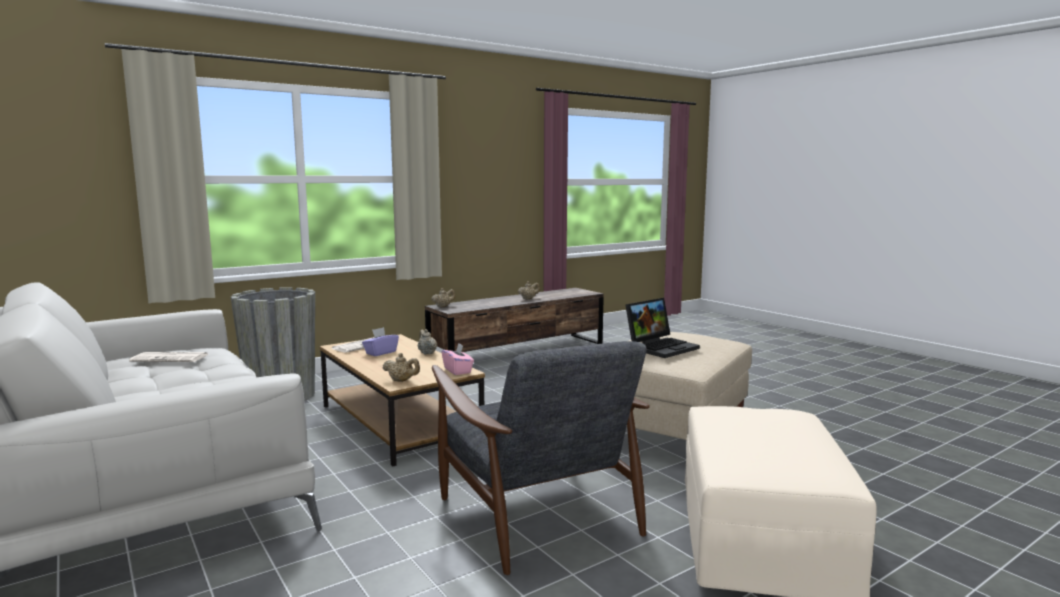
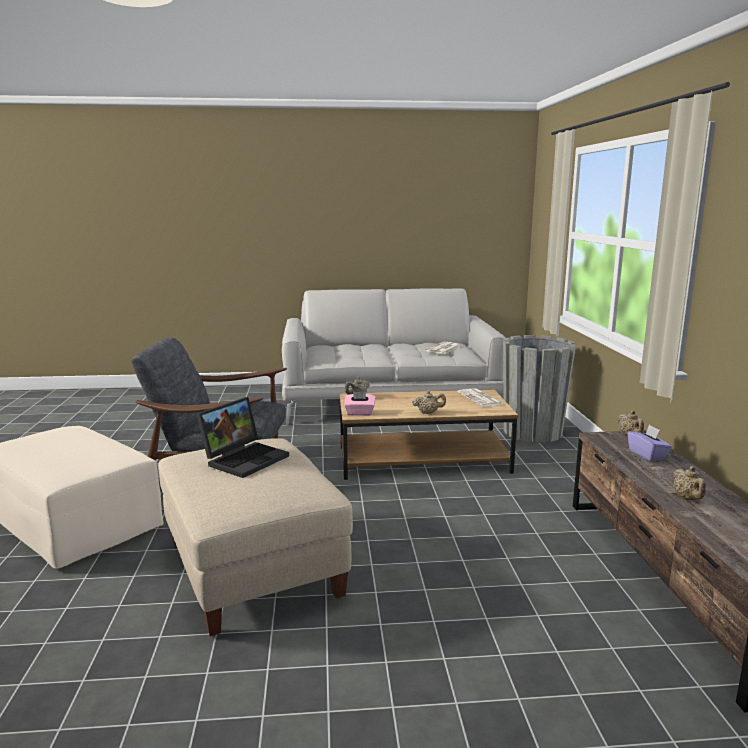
camera: 120 degrees right, 5 degrees up
purple tissue box [362,327,399,356] -> purple tissue box moved to [628,425,672,461]
laptop [625,298,700,358] -> laptop turned 135 degrees counterclockwise [196,397,289,478]

